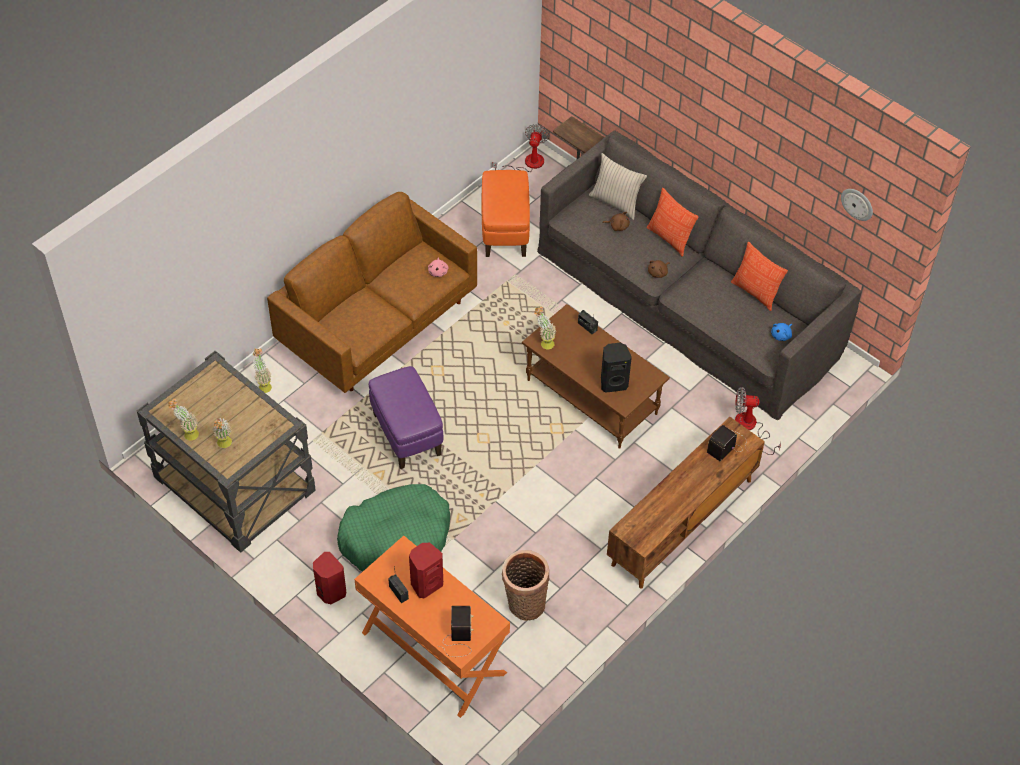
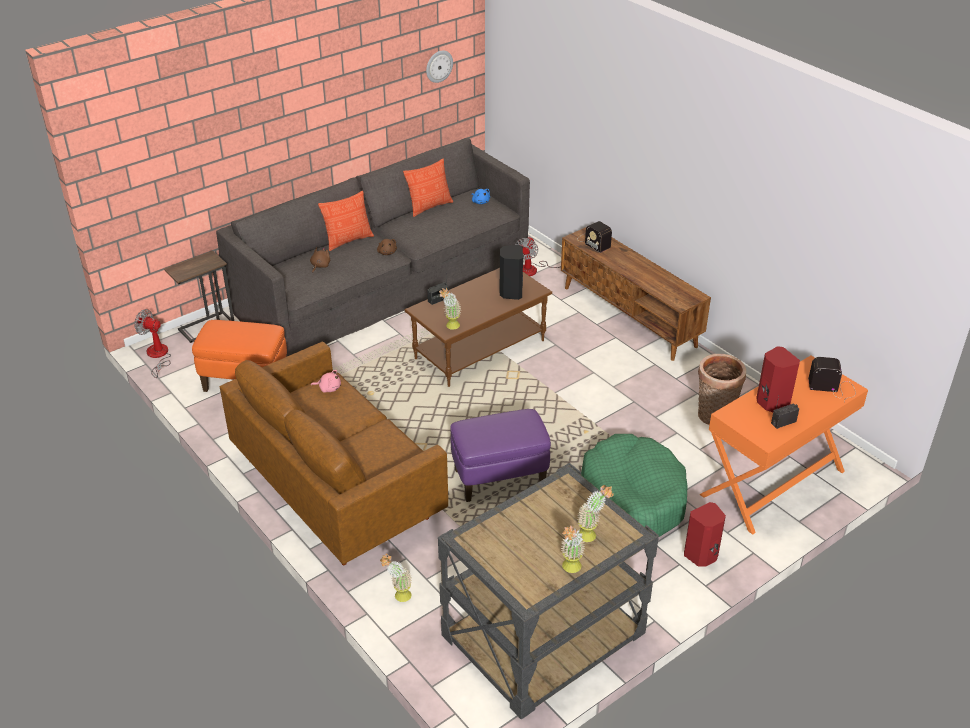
camera: 80 degrees left, 15 degrees down
beige pillow [589,153,647,220] -> none

